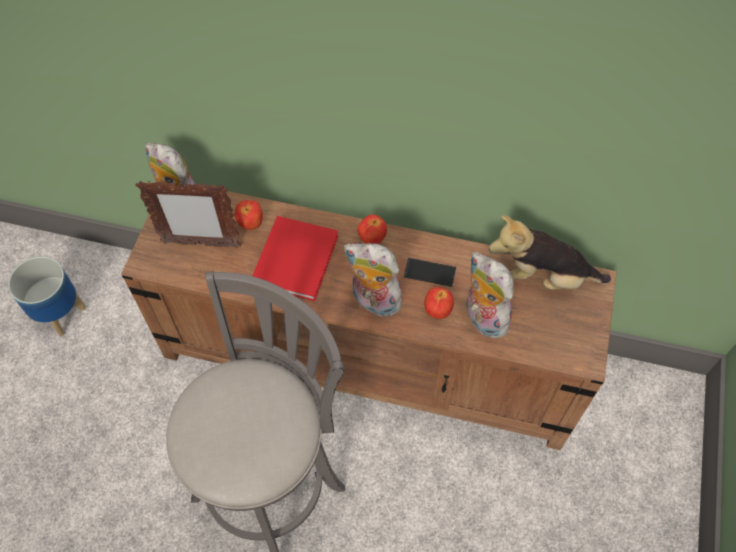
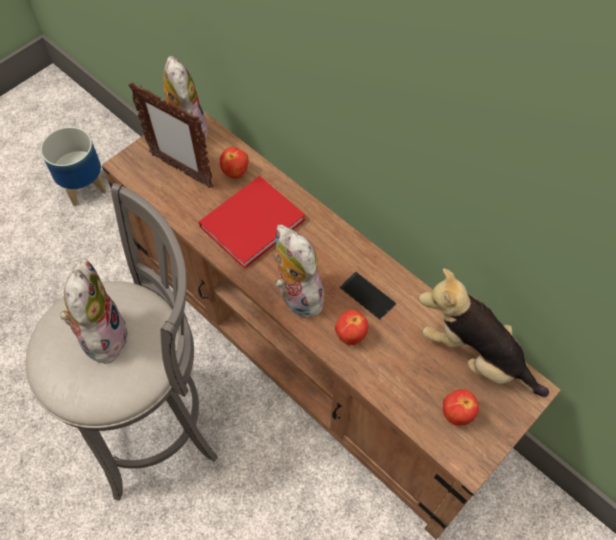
camera: 30 degrees right, 0 degrees up
apple [358,214,387,244] -> apple moved to [443,389,479,426]
plush toy [467,252,514,339] -> plush toy moved to [60,258,128,364]

